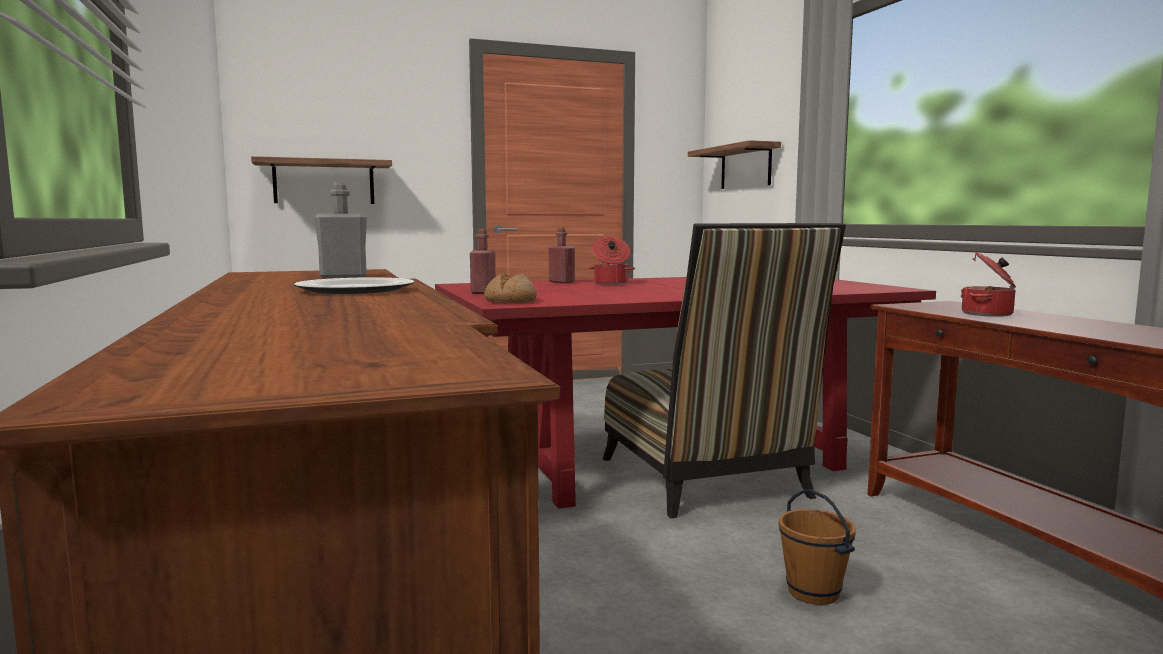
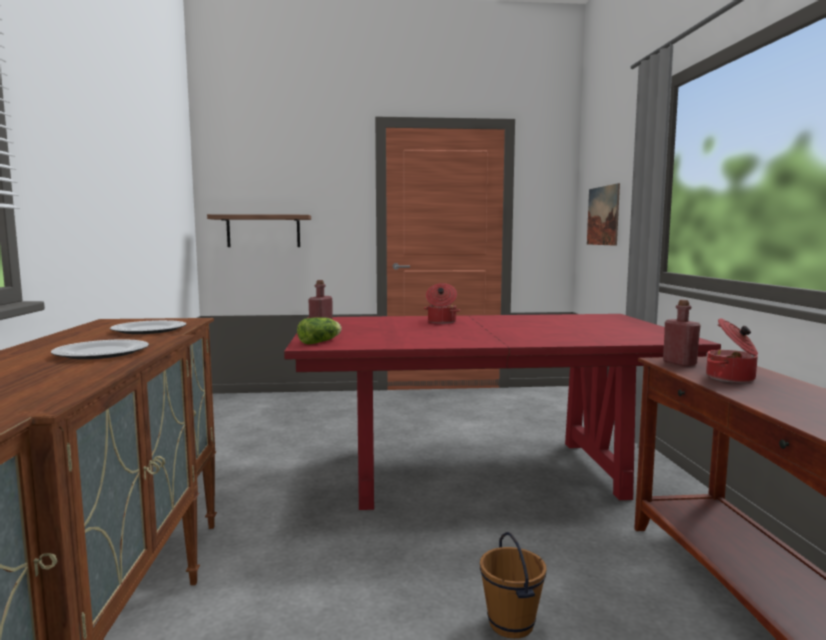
camera: 15 degrees right, 0 degrees up
grey bottle [314,182,367,278] -> plate [110,320,186,334]
bread [484,273,537,303] -> lettuce [297,317,342,344]
red bottle [548,228,575,283] -> red bottle moved to [663,300,701,367]
chair [603,223,846,519] -> none
shelf [688,140,781,189] -> picture [587,183,620,246]

